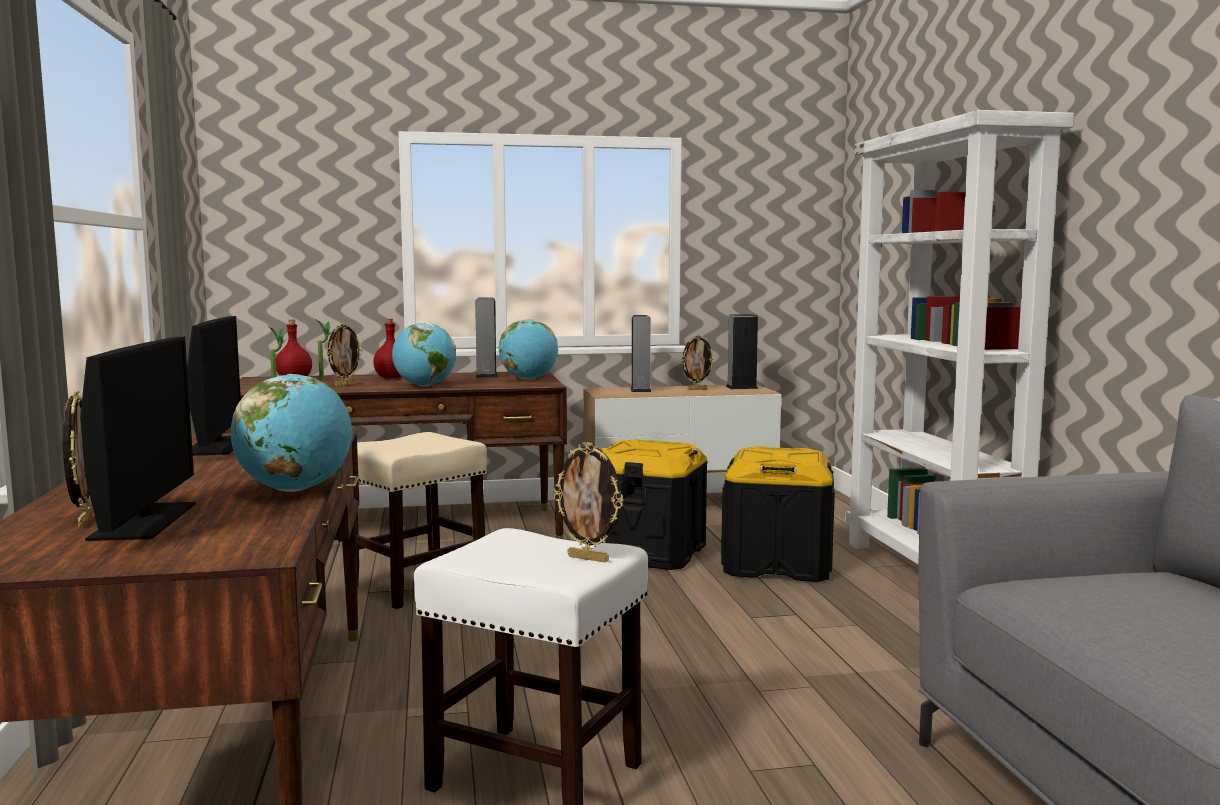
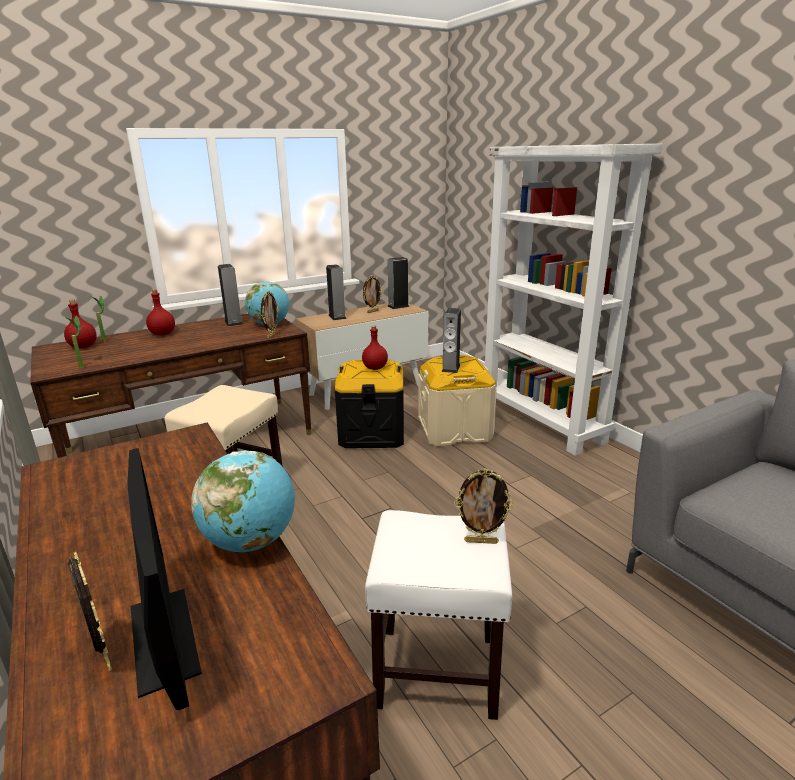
camera: 20 degrees left, 15 degrees up
monitor [187,316,241,456] -> none
picture frame [327,322,363,386] -> picture frame moved to [261,291,279,339]
globe [392,323,456,387] -> none
black storage box [721,446,835,582] -> beige storage box [418,355,497,446]
none -> red bottle [362,326,388,370]
none -> speaker [441,308,461,373]

